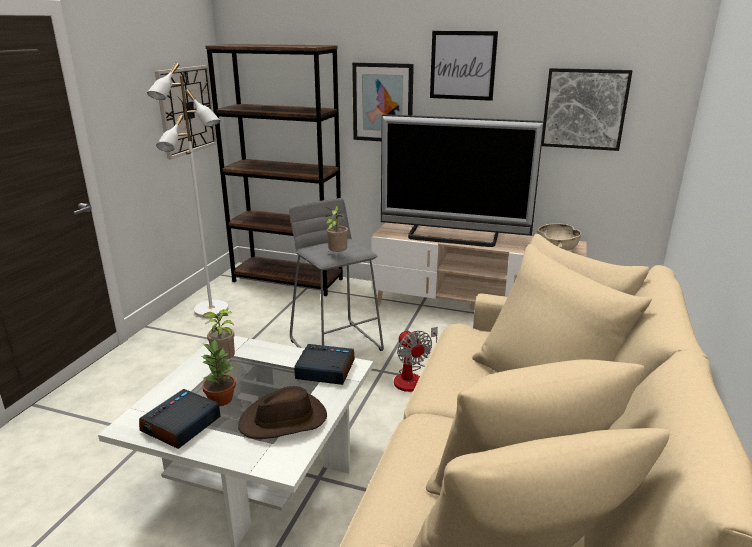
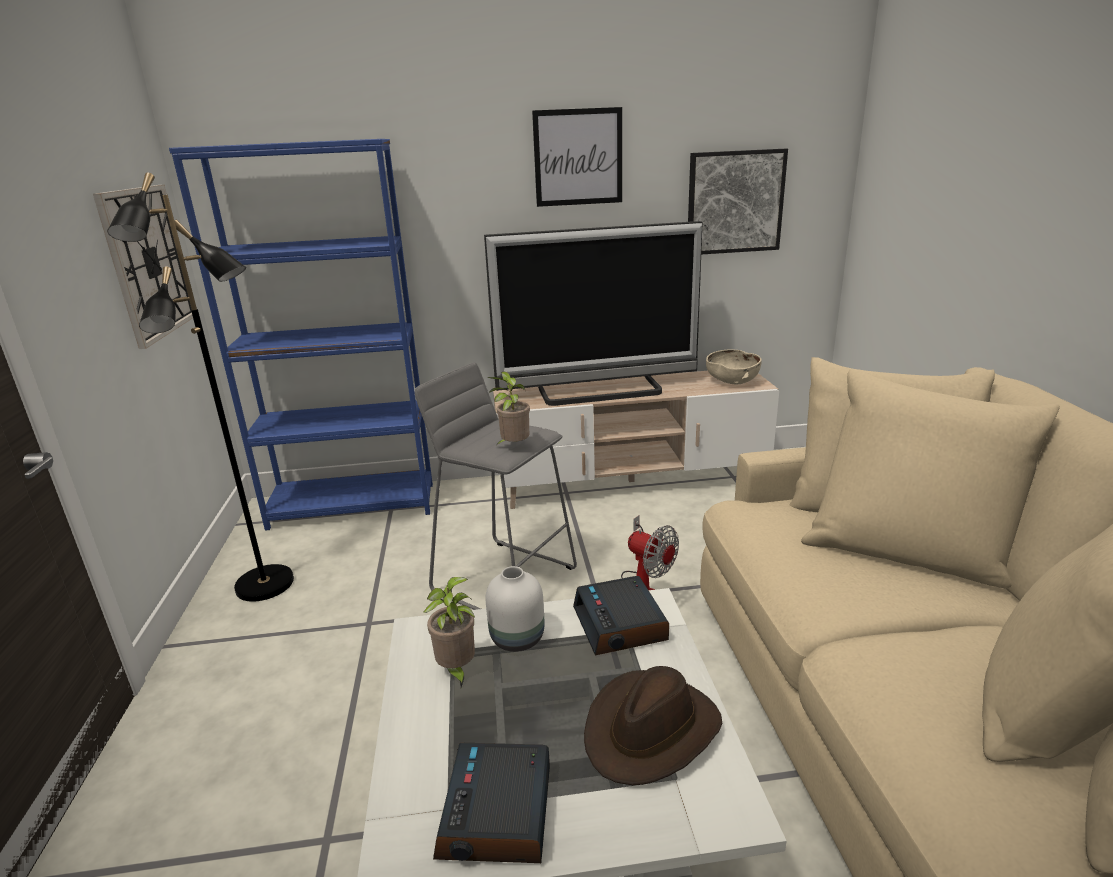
camera: 25 degrees left, 0 degrees up
white floor lamp [147,62,228,318] -> black floor lamp [107,172,294,602]
potted plant [202,339,236,406] -> none
brown bookcase [206,44,343,296] -> blue bookcase [169,139,433,531]
alarm clock [294,344,355,385] -> alarm clock turned 90 degrees counterclockwise [573,576,669,655]
picture [352,62,414,141] -> none
none -> white vase [486,566,545,652]

